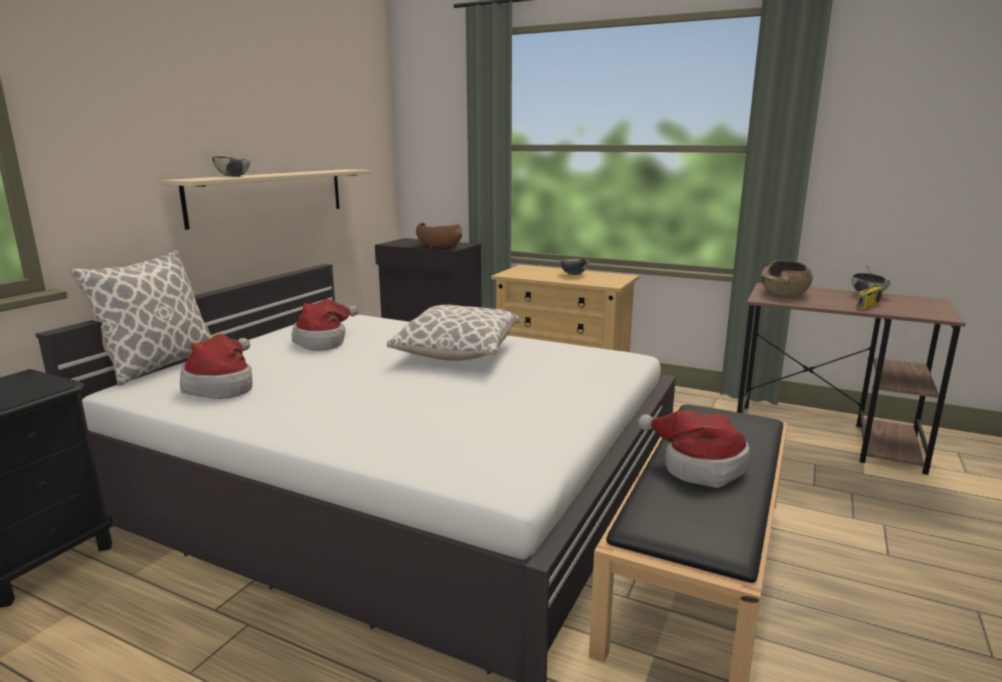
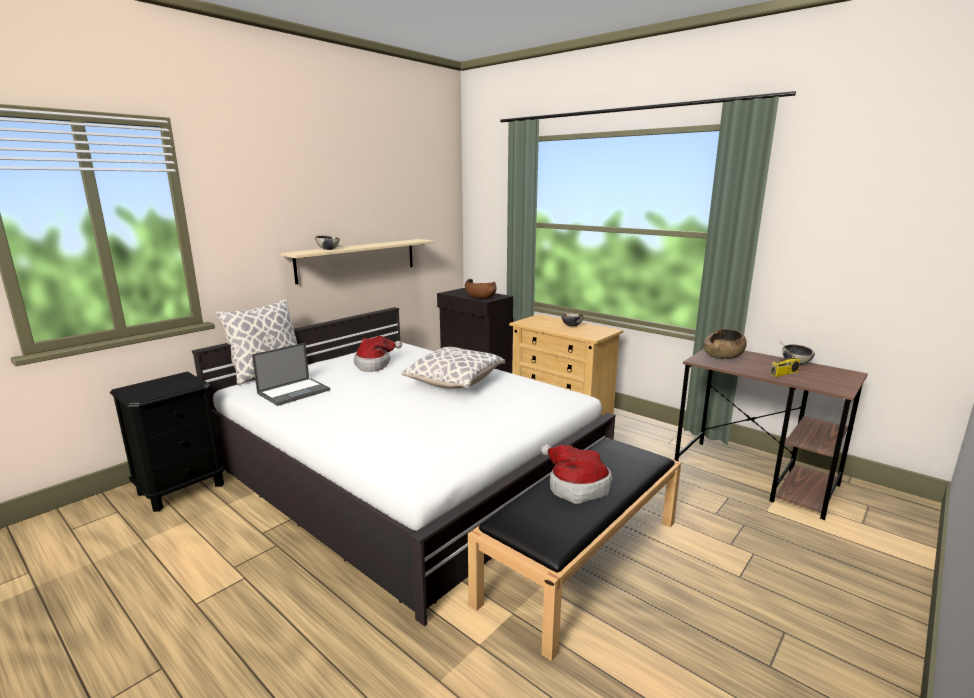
camera: 15 degrees right, 0 degrees up
hat [180,334,253,399] -> laptop [252,343,330,406]

